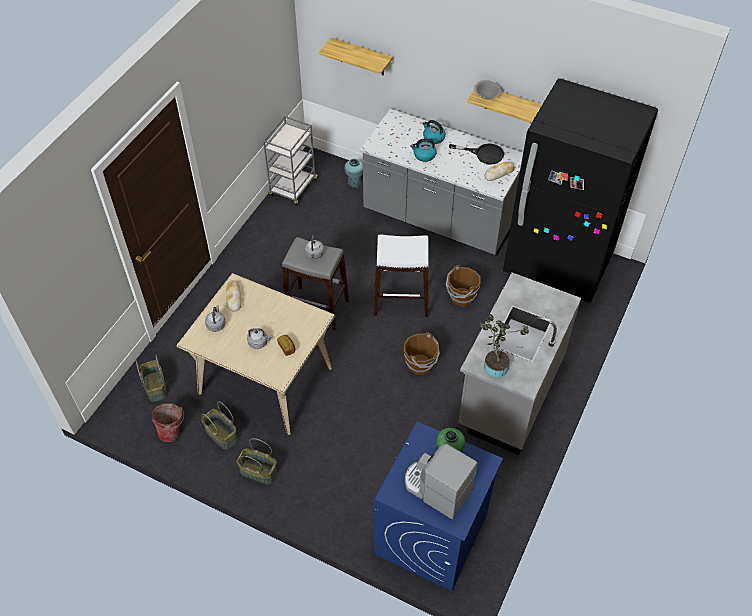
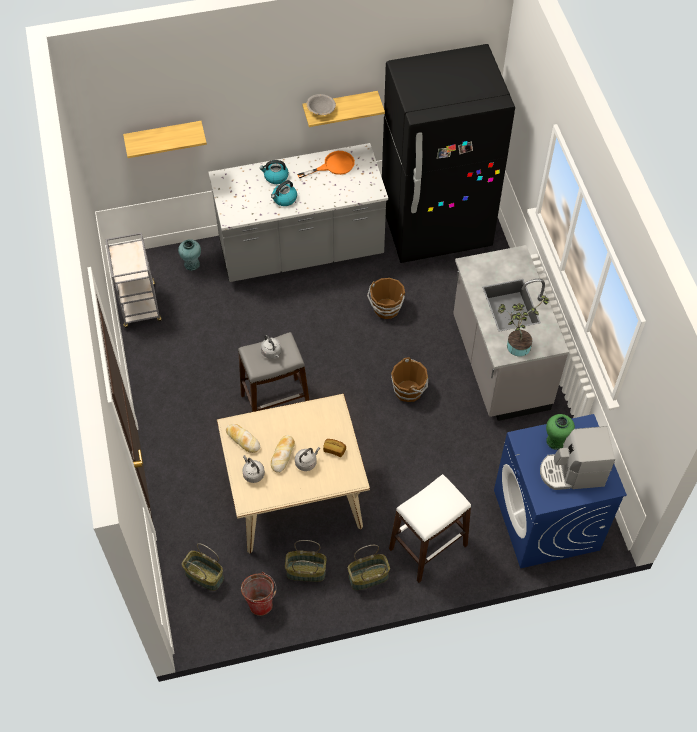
camera: 40 degrees left, 5 degrees up
white stool [374,235,429,317] -> white stool moved to [389,474,471,583]
black frying pan [449,144,504,165] -> orange frying pan [297,151,355,178]
bread [485,162,515,181] -> bread moved to [271,435,295,473]

